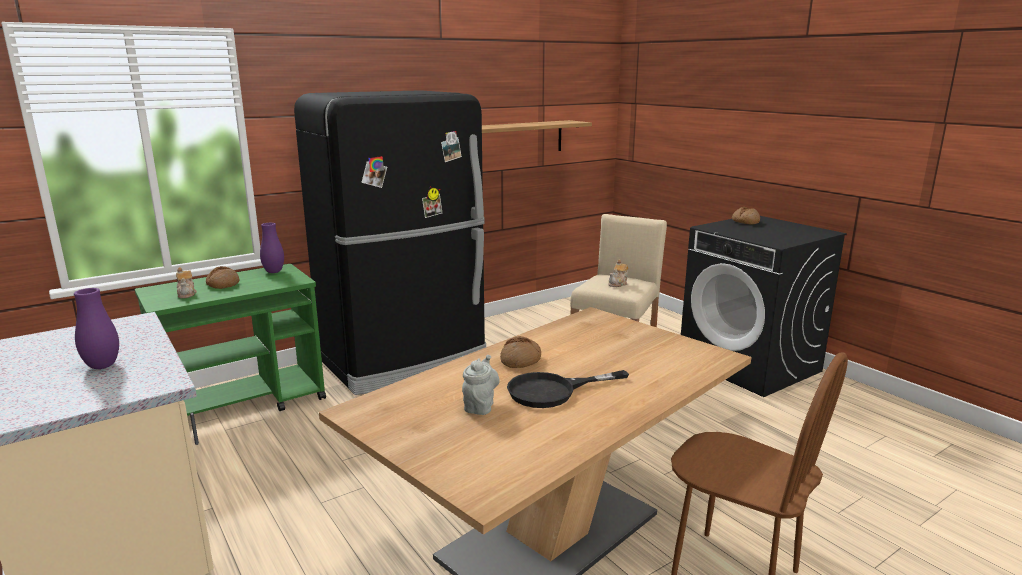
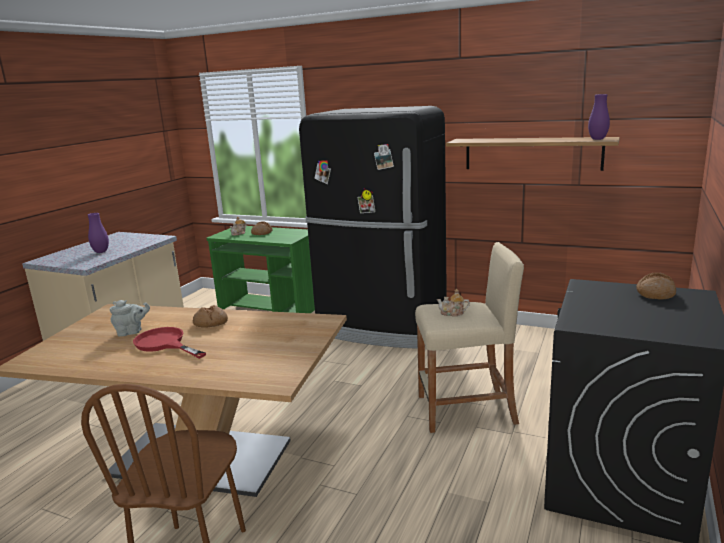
camera: 60 degrees right, 0 degrees up
purple vase [260,223,284,273] -> purple vase moved to [588,94,610,140]
black frying pan [507,370,629,408] -> red frying pan [133,327,206,359]

